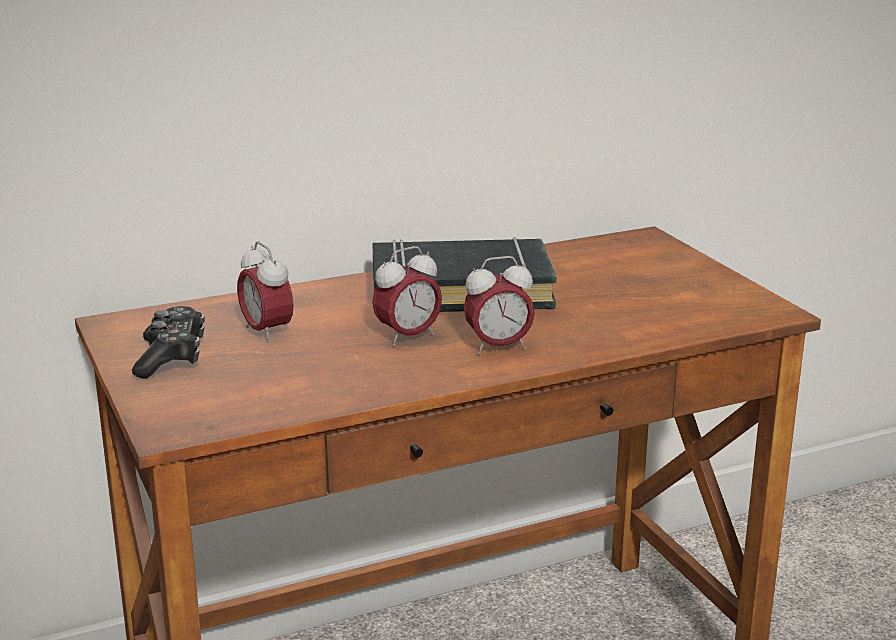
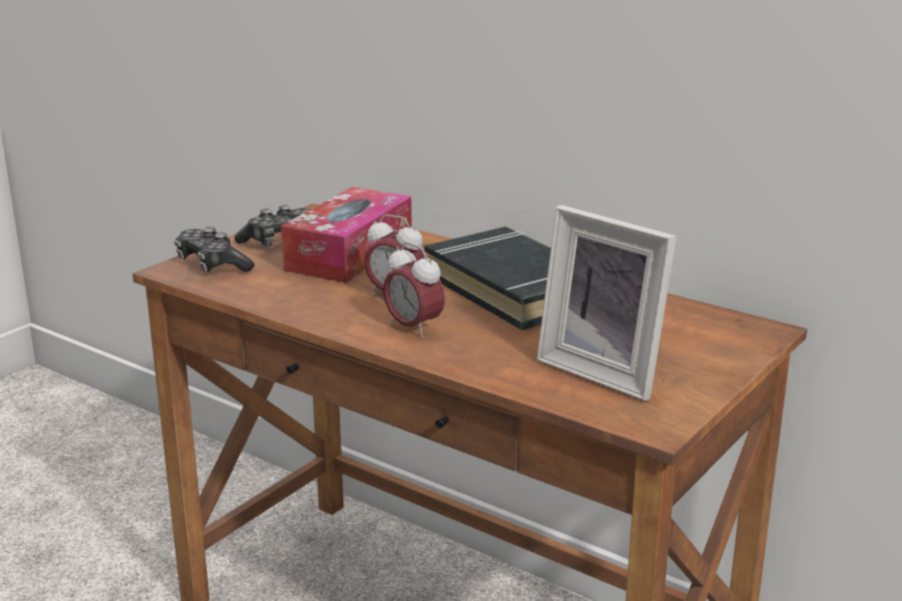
camera: 60 degrees right, 0 degrees up
alarm clock [237,242,294,343] -> tissue box [281,187,412,283]
none -> game controller [174,227,255,272]
none -> picture frame [537,205,677,401]

